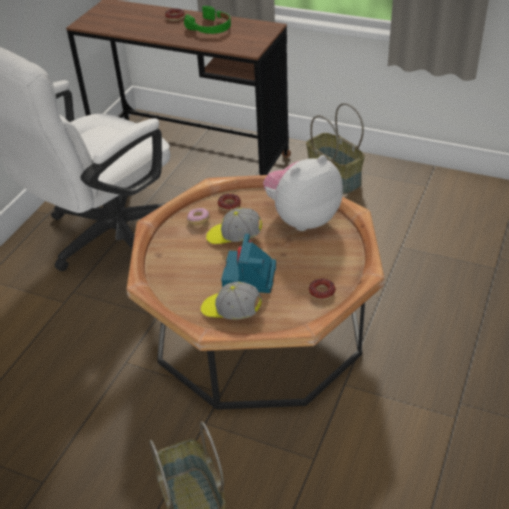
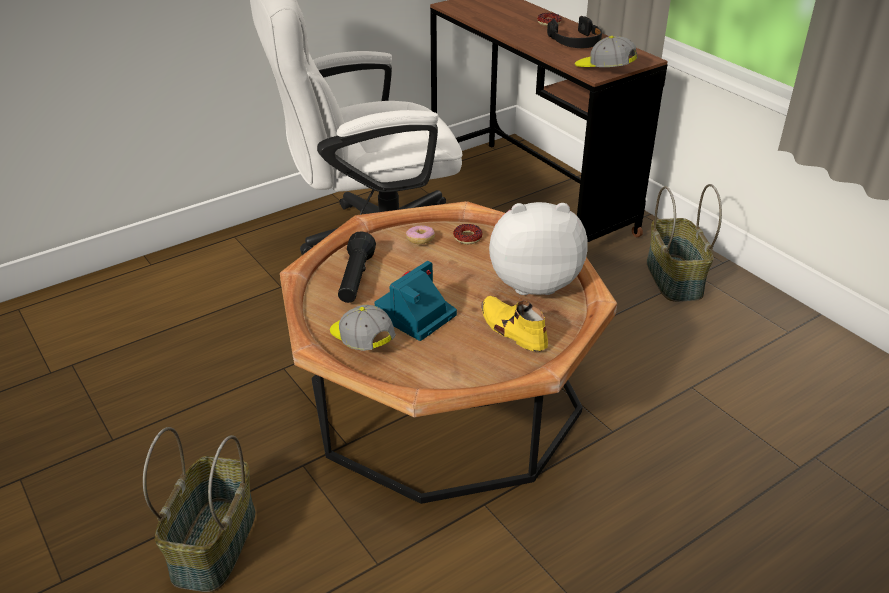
camera: 30 degrees right, 5 degrees down
green headphones [184,6,231,34] -> black headphones [547,16,602,48]
cap [206,208,262,244] -> cap moved to [575,36,638,67]
donut [309,279,336,300] -> none
none -> black flashlight [338,231,376,303]
none -> yellow shoe [482,296,548,351]

